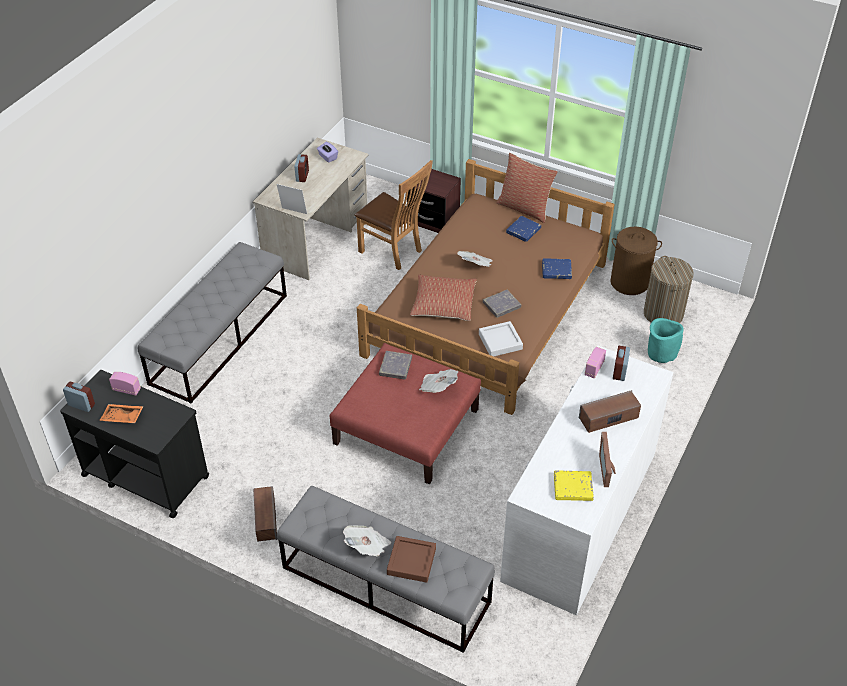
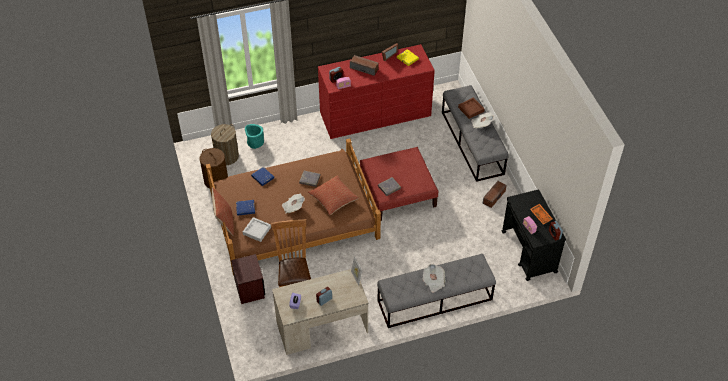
camera: 135 degrees left, 5 degrees up
newspaper [419,369,459,393] -> newspaper moved to [422,264,445,293]
grey tray [479,321,523,356] -> grey tray moved to [243,217,271,242]
white dresser [500,346,674,615] -> red dresser [318,44,435,139]

